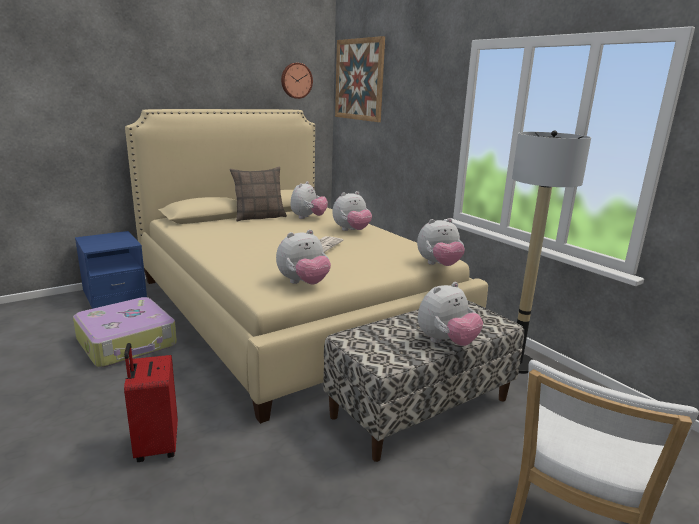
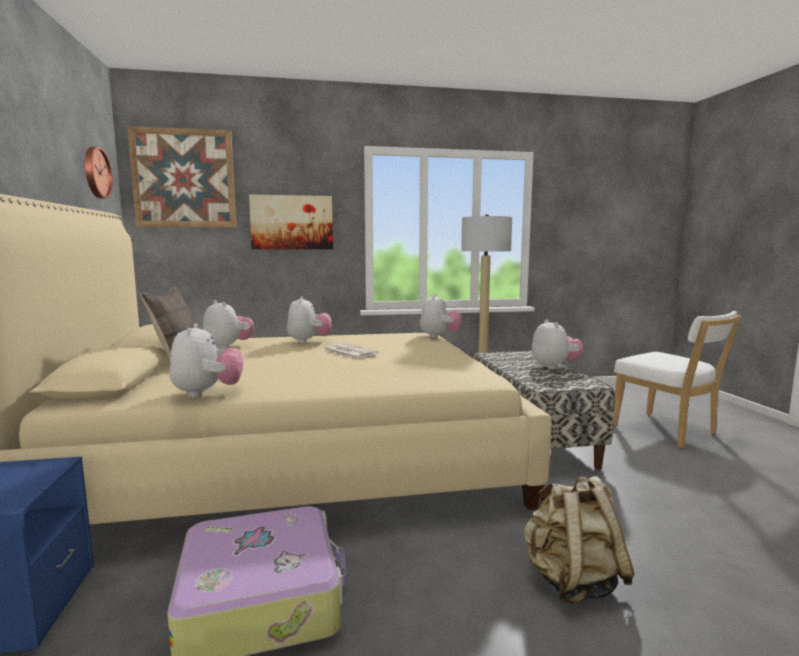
camera: 65 degrees left, 10 degrees down
red suitcase [124,343,178,462] -> beige backpack [524,476,635,604]
plush toy [276,230,331,284] -> plush toy moved to [169,323,243,398]
none -> picture [249,195,333,249]

